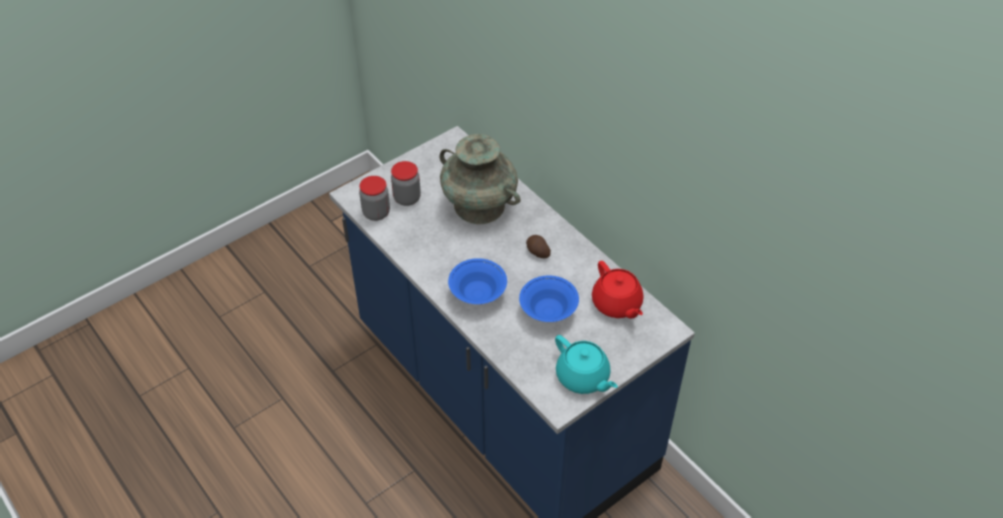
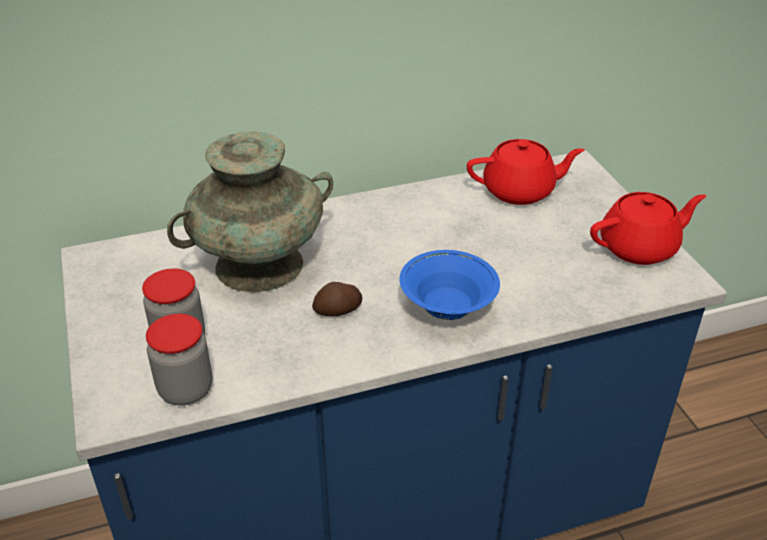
camera: 70 degrees left, 10 degrees down
blue bowl [519,275,579,322] -> none
potato [526,235,551,258] -> potato moved to [312,282,362,316]
turquoise teapot [555,335,618,394] -> red teapot [590,192,706,265]

